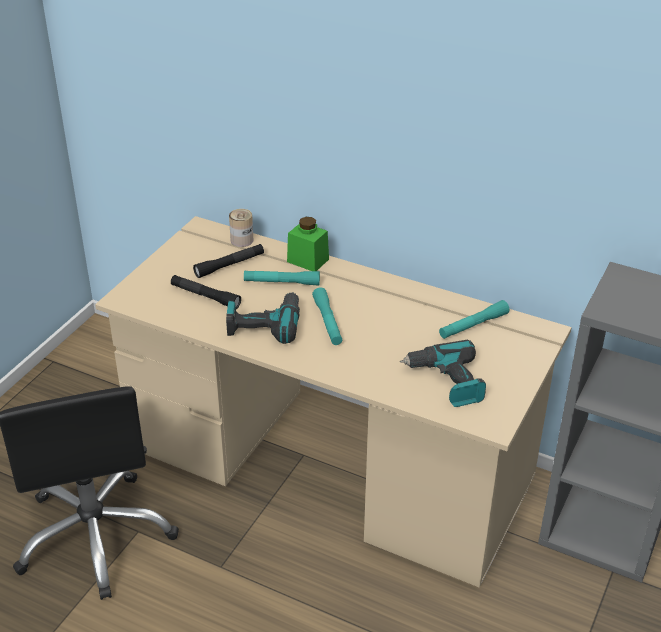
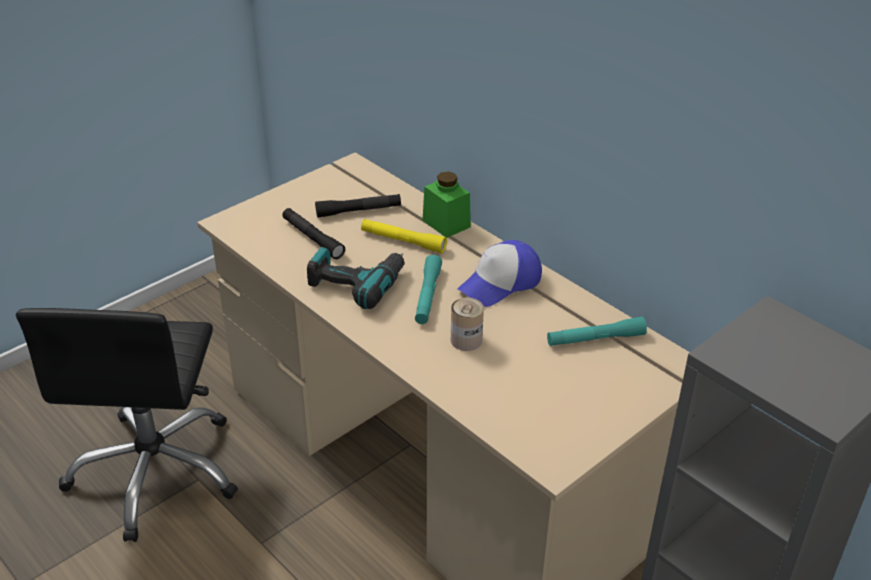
camera: 20 degrees right, 0 degrees up
can [229,209,253,247] -> can moved to [451,298,484,351]
turquoise flashlight [244,270,320,285] -> yellow flashlight [361,219,447,253]
power drill [400,340,486,407] -> none
none -> cap [457,240,542,307]

